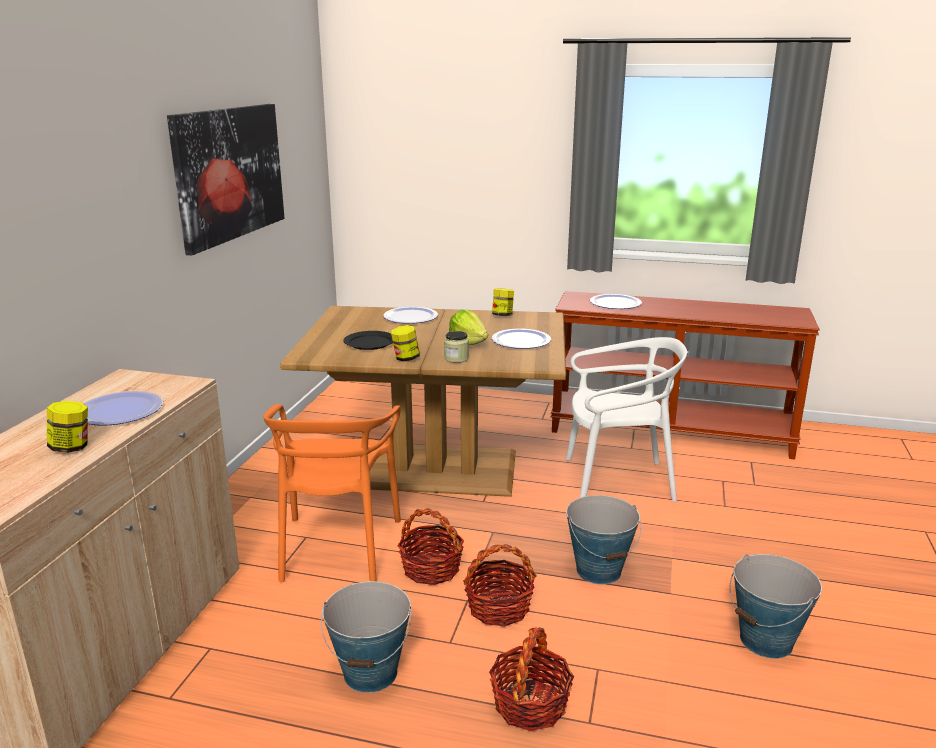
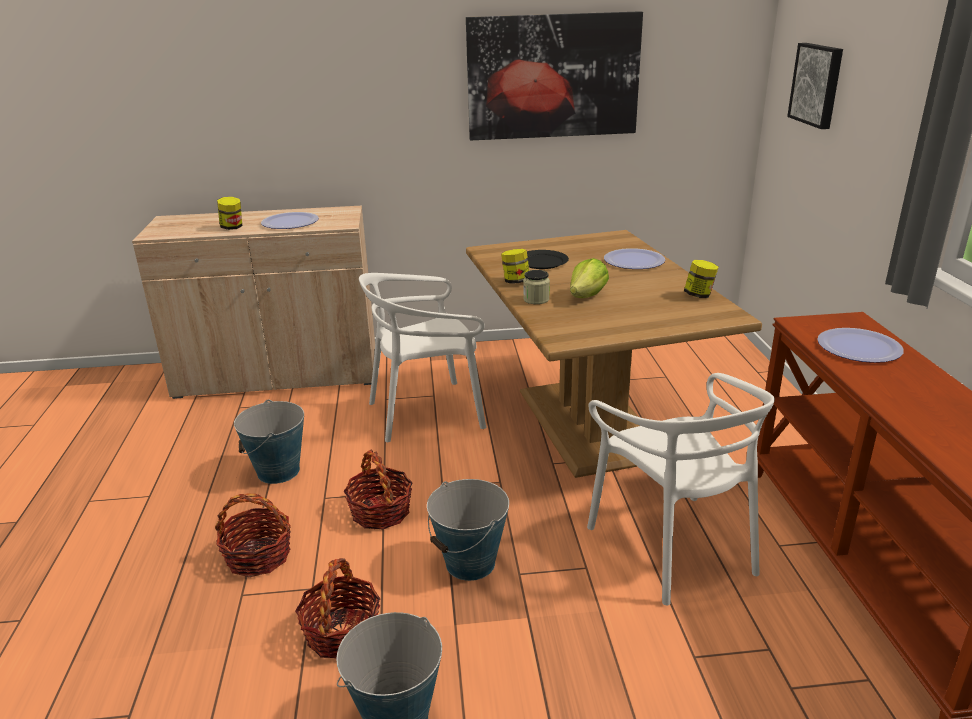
camera: 70 degrees right, 5 degrees up
orange chair [263,404,401,582] -> white chair [359,273,486,442]
basket [398,508,464,585] -> basket moved to [295,558,380,659]
plate [492,329,551,349] -> none
none -> picture [787,43,843,129]

